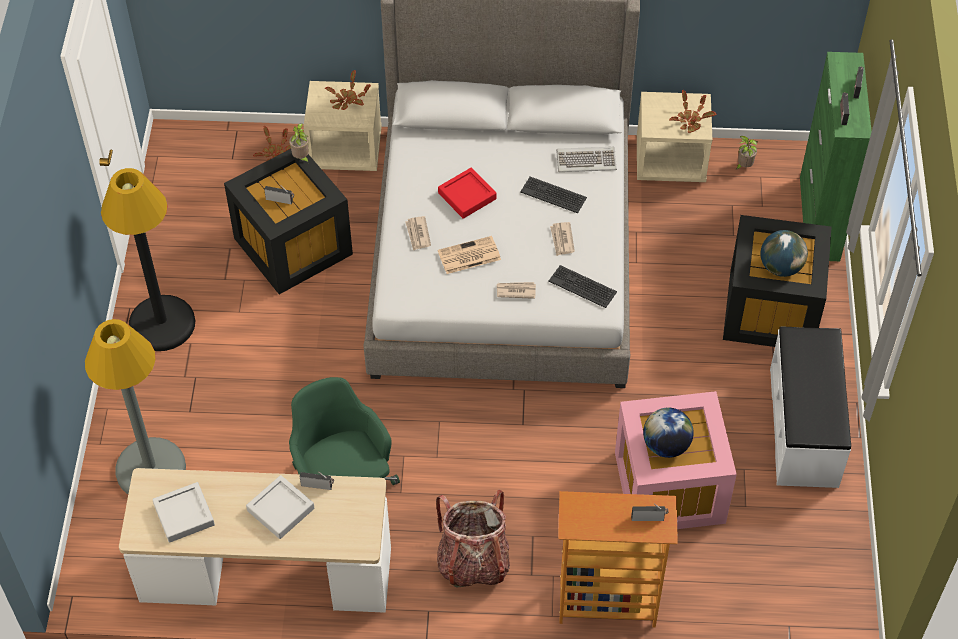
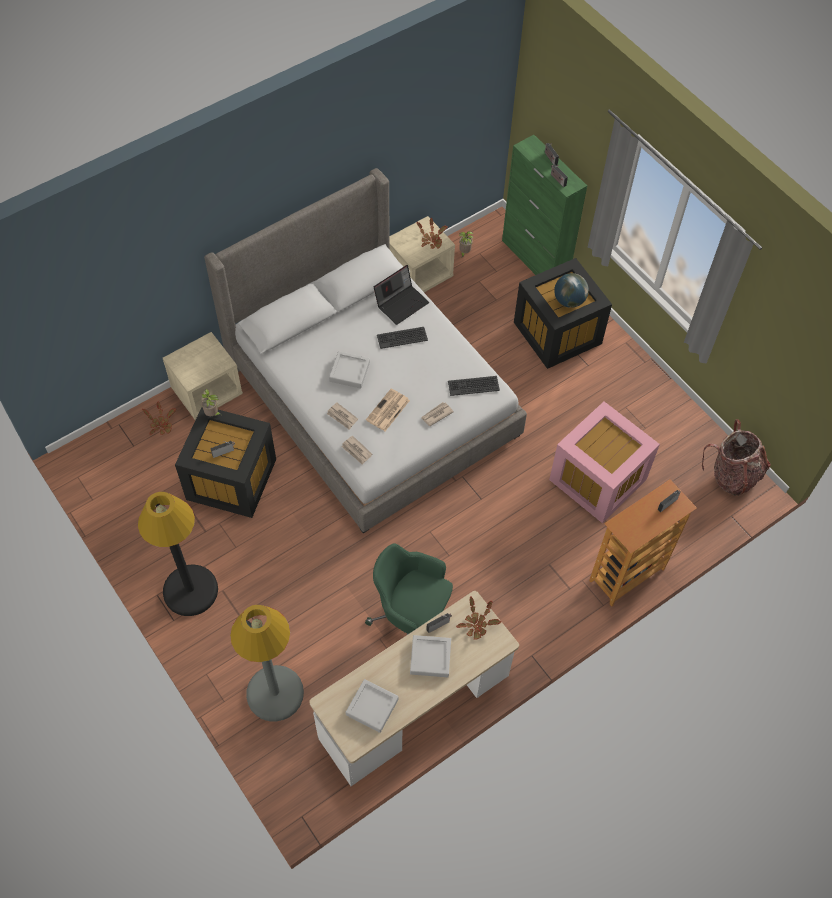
camera: 40 degrees left, 5 degrees up
potted plant [325,70,371,110] -> potted plant moved to [456,596,501,639]
backpack [436,489,510,588] -> backpack moved to [702,419,771,496]
red tray [438,168,496,219] -> grey tray [329,351,370,389]
newspaper [550,222,575,256] -> newspaper moved to [341,435,372,465]
keyboard [556,146,617,172] -> laptop [374,265,429,325]
globe [643,408,694,458] -> none
white bench [770,326,851,488] -> none

